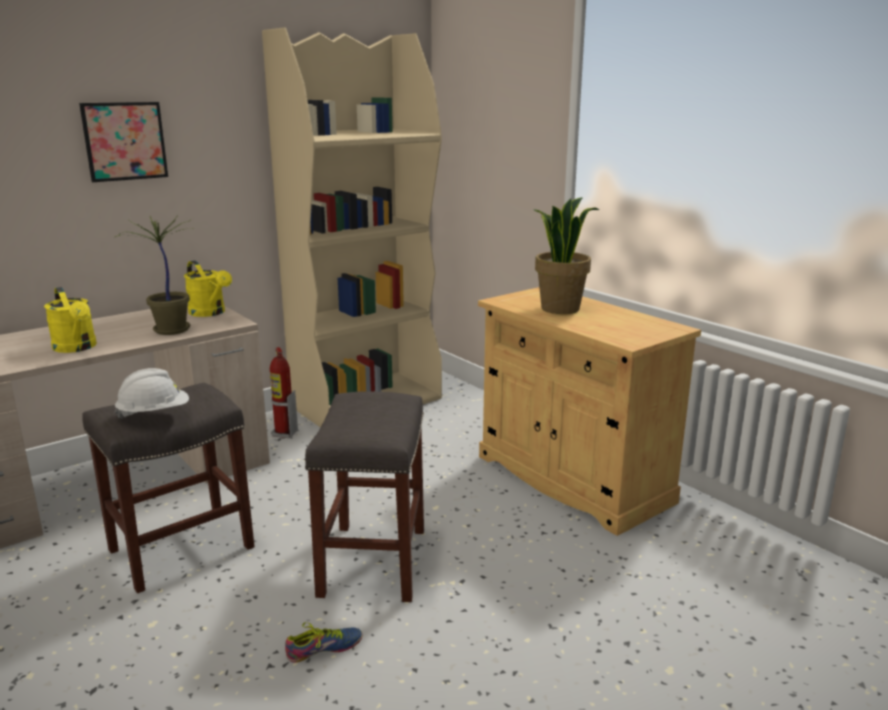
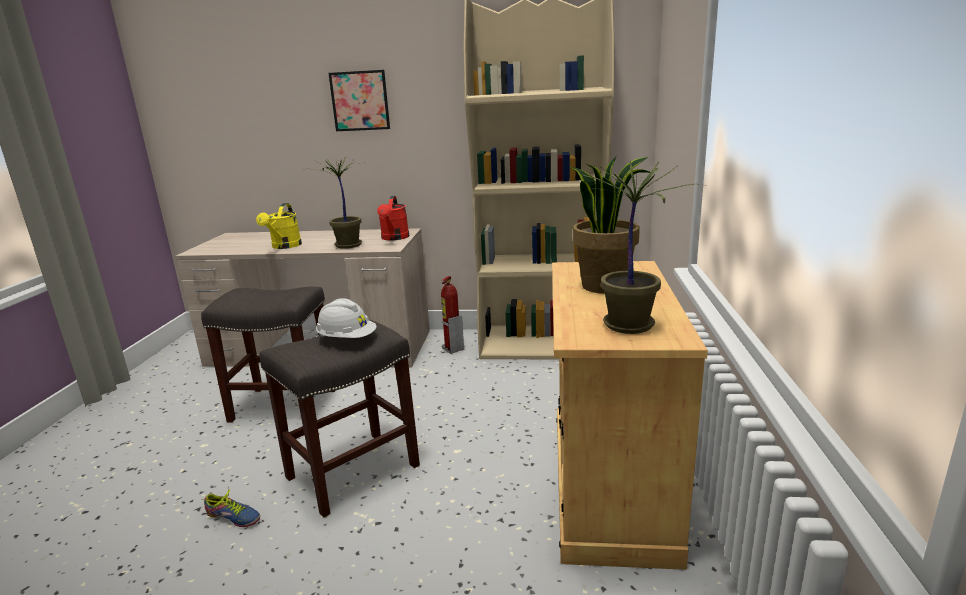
camera: 45 degrees right, 0 degrees up
white hard hat [115,368,189,419] -> white hard hat moved to [316,298,377,338]
yellow watering can [184,261,232,317] -> red watering can [377,196,409,241]
none -> potted plant [582,161,701,334]

